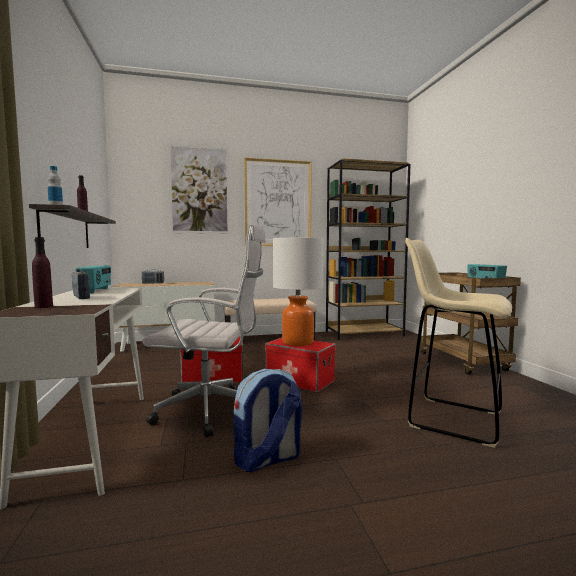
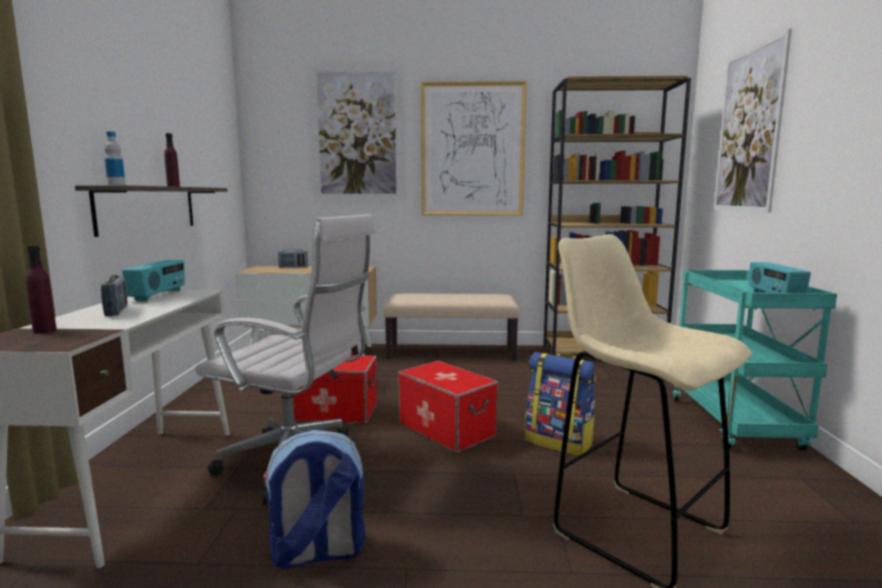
camera: 15 degrees right, 5 degrees up
table lamp [273,238,324,346] -> none
brown cart [421,272,521,375] -> turquoise cart [672,270,837,451]
none -> backpack [525,352,596,456]
none -> picture [714,29,792,212]

